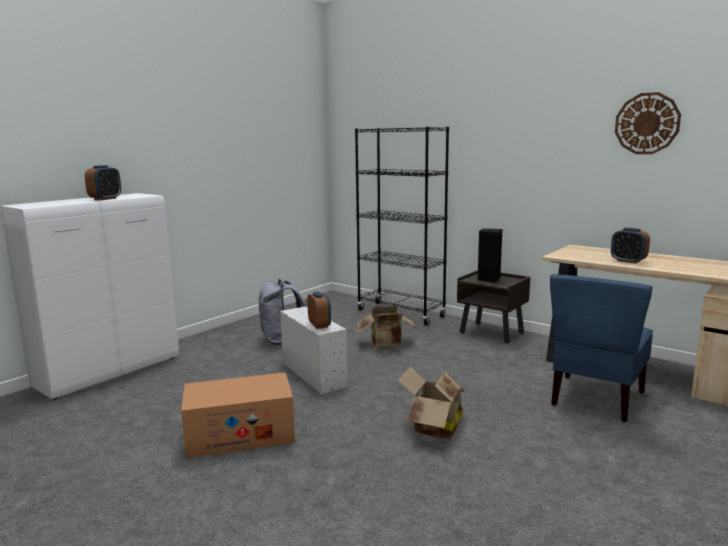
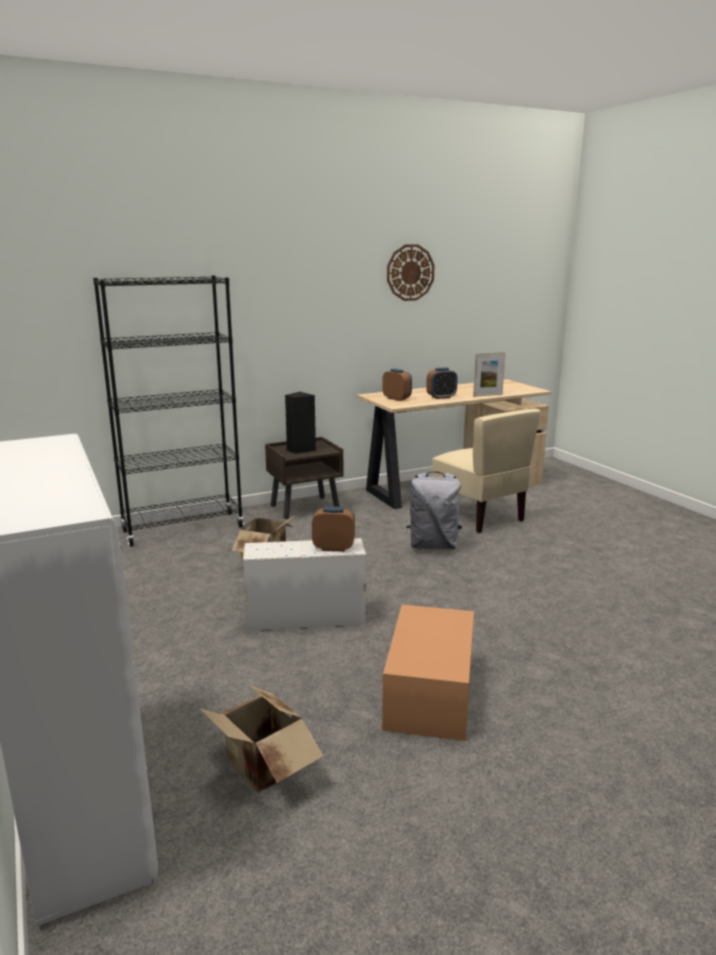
camera: 65 degrees left, 5 degrees up
alarm clock [85,165,121,200] -> alarm clock moved to [382,369,412,401]
grey backpack [259,279,306,345] -> grey backpack moved to [407,471,462,549]
cardboard box [398,367,466,439] -> cardboard box moved to [200,685,323,793]
blue chair [550,274,653,422] -> beige chair [432,409,541,533]
none -> picture frame [473,352,505,397]

